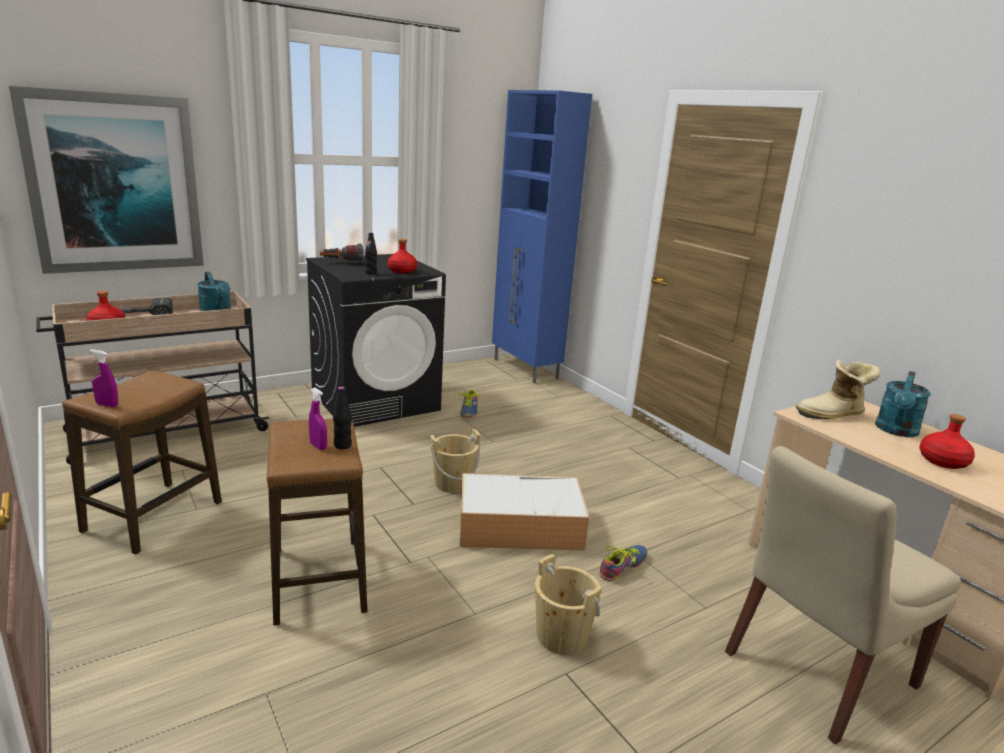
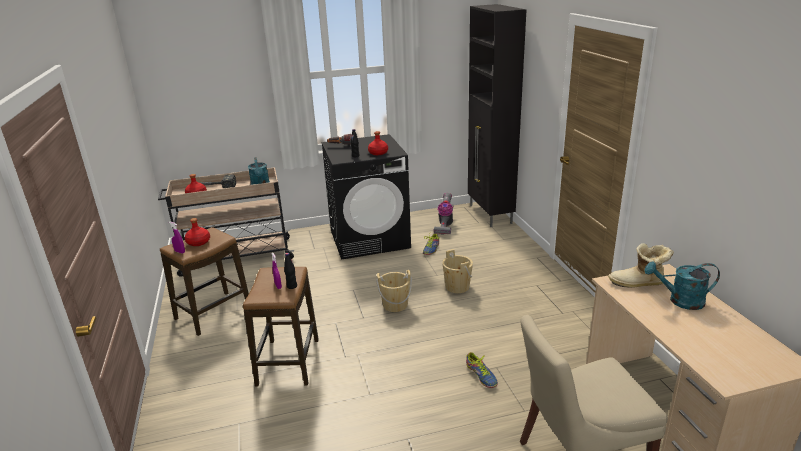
camera: 20 degrees right, 5 degrees up
picture [9,86,204,274] -> none
storage box [460,473,589,551] -> none
blue cabinet [492,90,592,383] -> black cabinet [468,4,527,227]
beige bucket [535,554,603,655] -> beige bucket moved to [442,249,473,293]
shoe [599,545,647,581] -> shoe turned 90 degrees clockwise [465,352,498,388]
turquoise watering can [875,371,931,437] -> turquoise watering can turned 45 degrees clockwise [645,261,720,310]
red bottle [919,414,975,469] -> red bottle moved to [185,218,210,246]
none -> vacuum cleaner [434,193,453,235]

